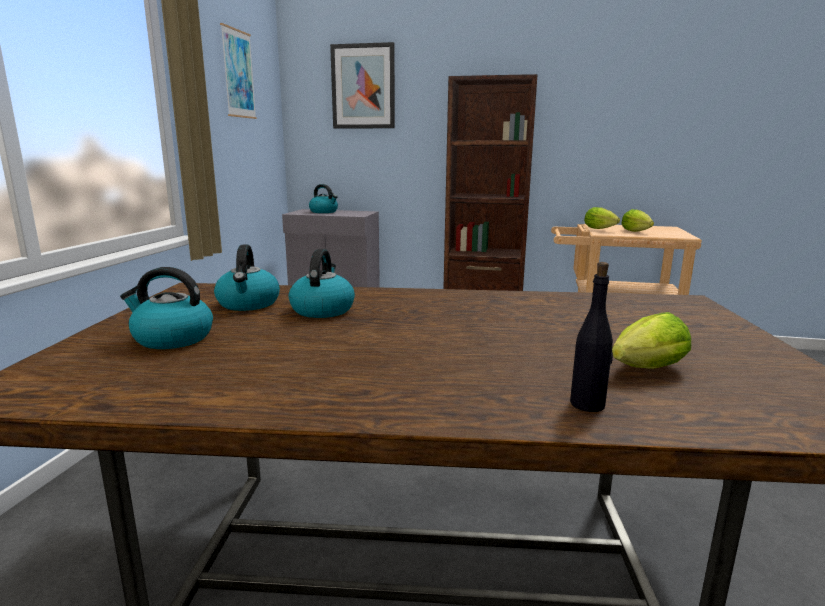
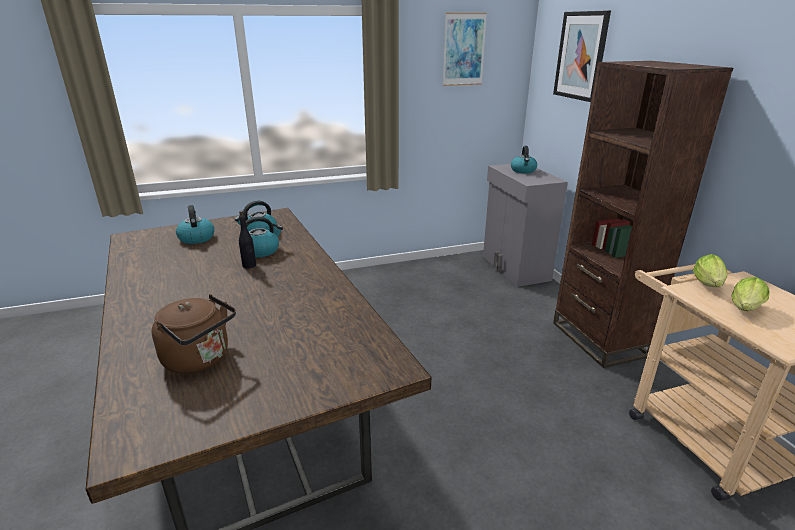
camera: 60 degrees right, 10 degrees up
black bottle [570,262,613,412] -> black bottle moved to [239,211,256,268]
lettuce [612,312,691,369] -> brown kettle [152,294,236,374]

